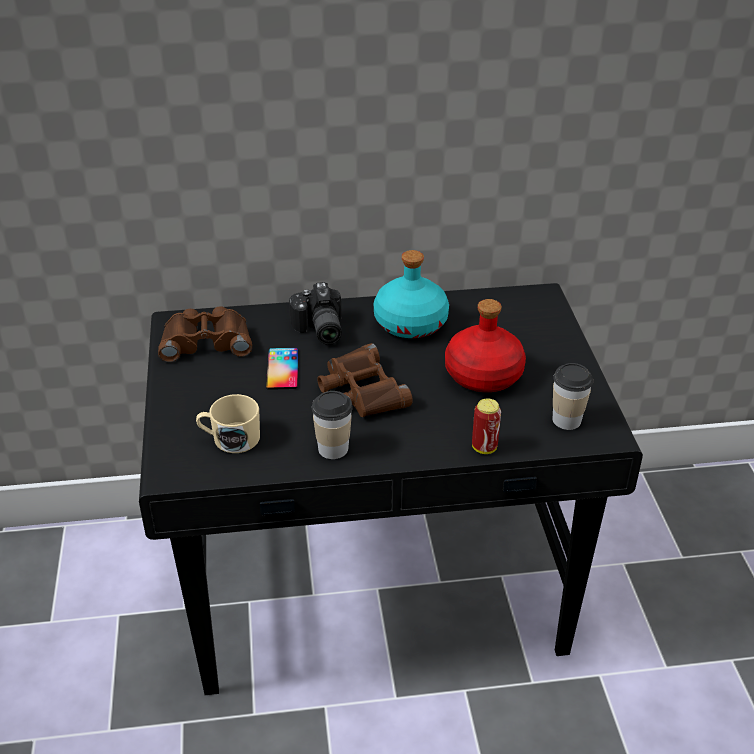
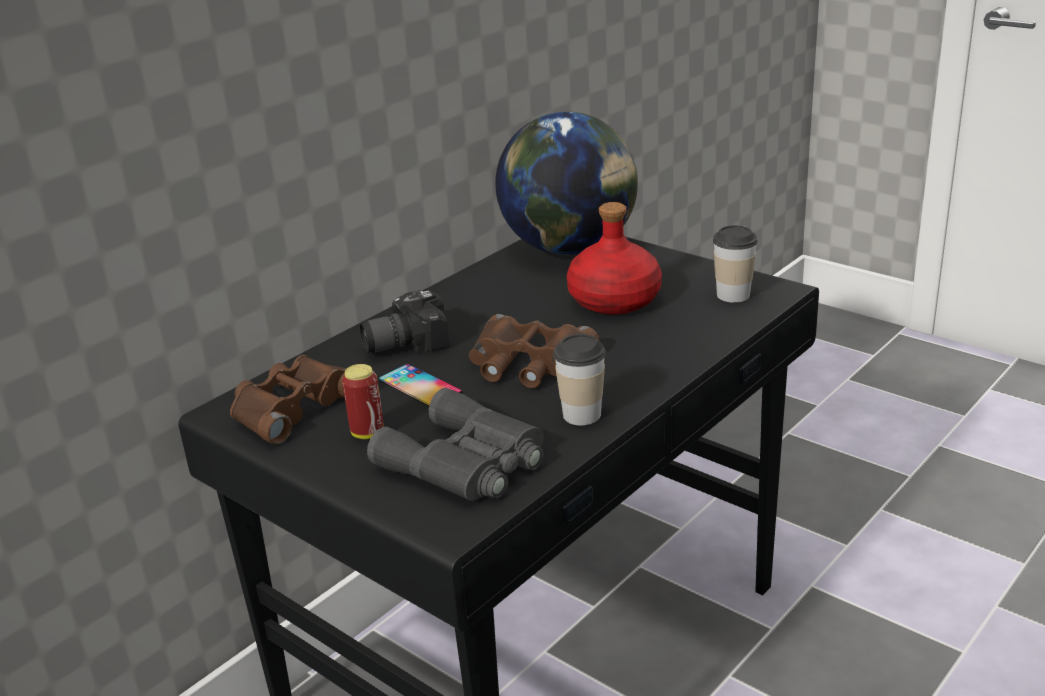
camera: 40 degrees left, 10 degrees down
beige mug [196,394,260,453] -> grey binoculars [367,388,544,501]
camera [289,282,342,345] -> camera turned 120 degrees clockwise [360,290,450,353]
turquoise bottle [374,250,449,338] -> none
can [472,398,501,454] -> can moved to [342,364,384,439]
none -> globe [495,112,638,255]

